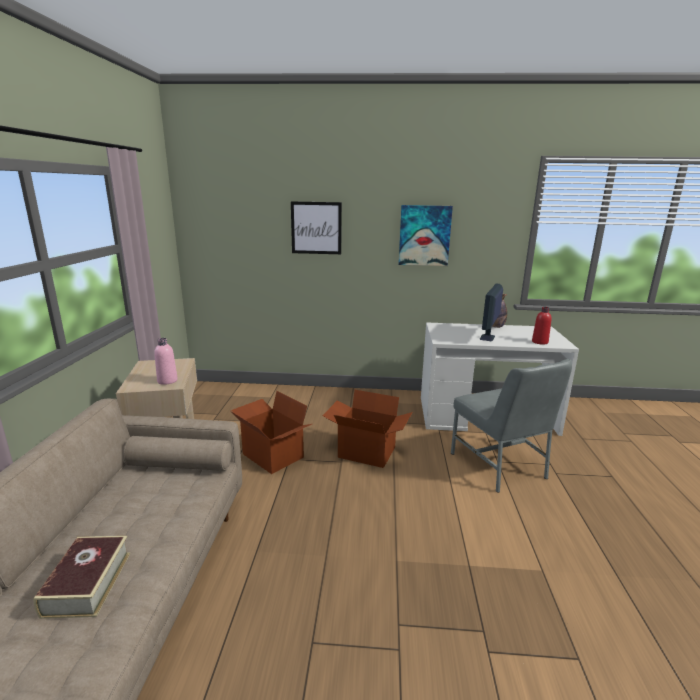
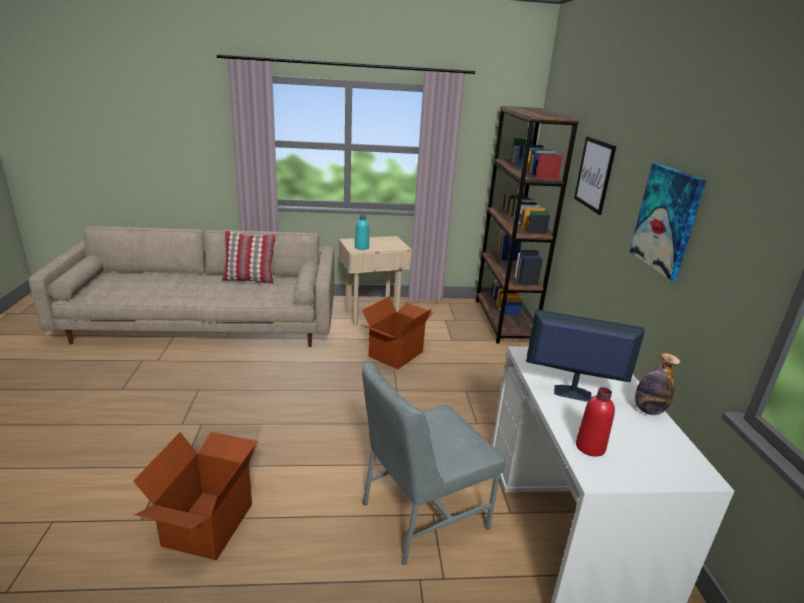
camera: 80 degrees right, 5 degrees up
book [33,536,130,619] -> none
pink bottle [154,338,178,385] -> turquoise bottle [355,215,369,250]
cardboard box [323,390,412,468] -> cardboard box moved to [133,432,259,560]
none -> pillow [222,231,276,284]
none -> brown bookcase [476,106,579,343]

